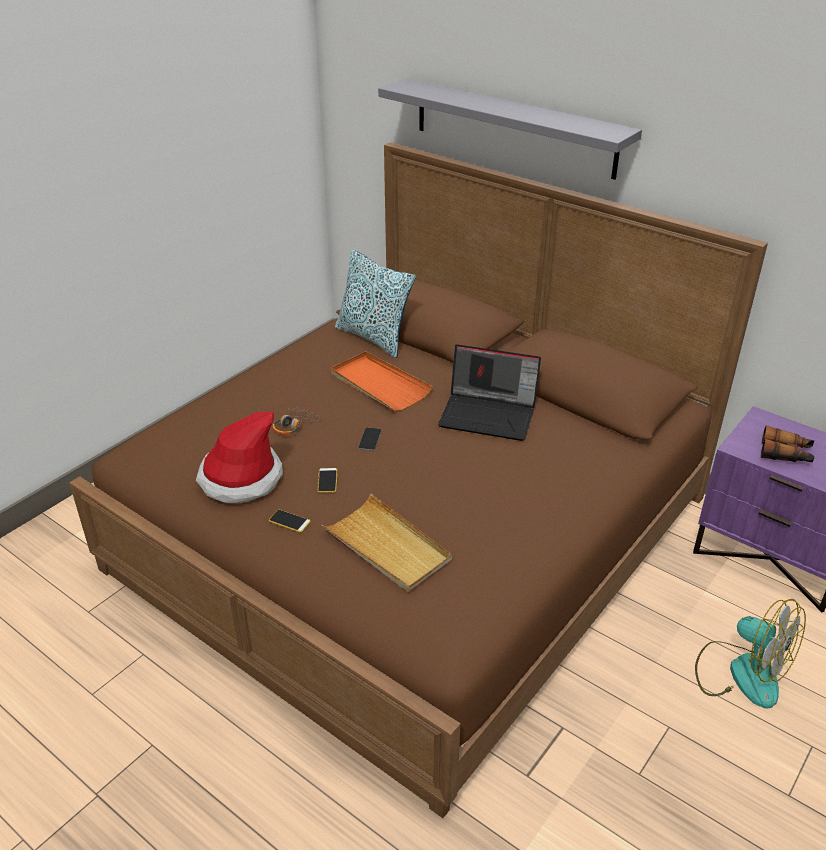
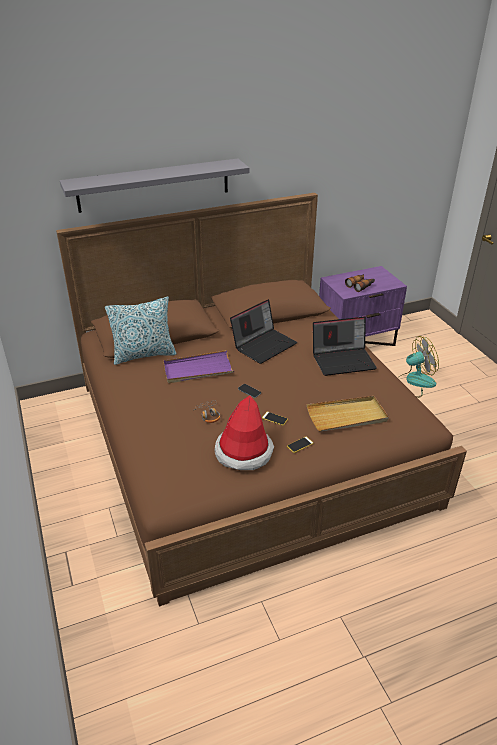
camera: 60 degrees left, 0 degrees up
orange tray [331,351,433,411] -> purple tray [163,350,234,383]
none -> laptop [313,317,377,376]

